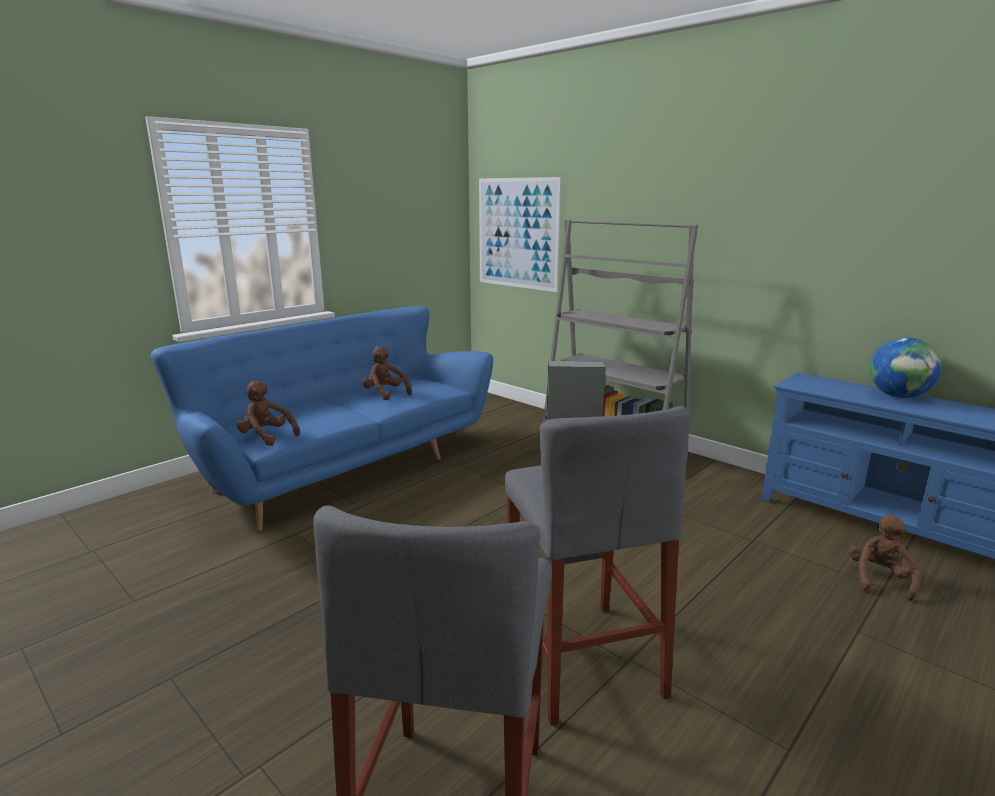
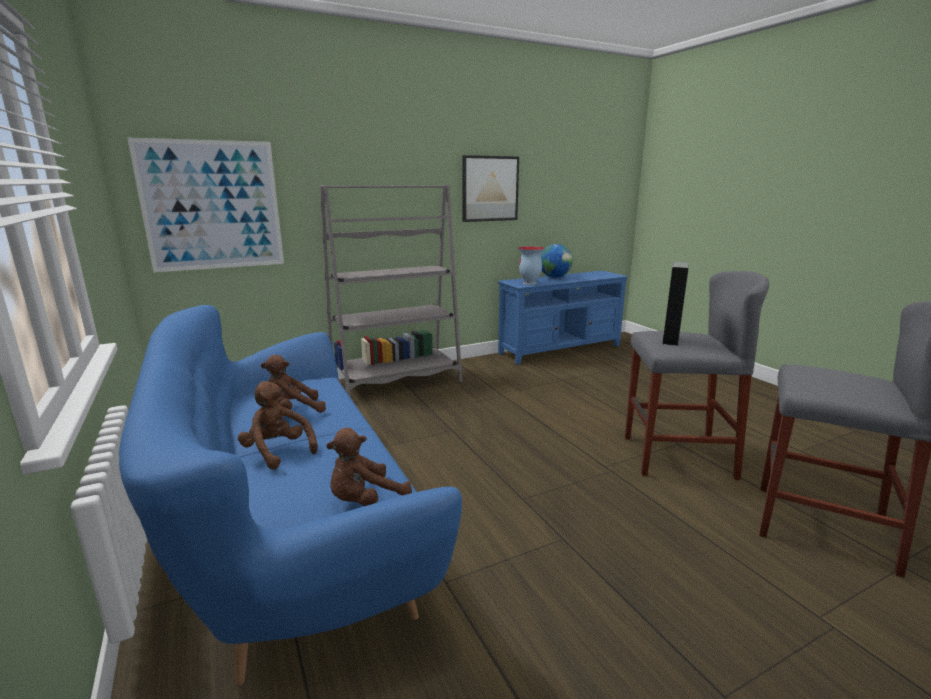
camera: 70 degrees left, 0 degrees up
brown plush toy [849,514,921,601] -> brown plush toy moved to [238,381,318,470]
none -> picture [462,155,519,222]
none -> vase [518,246,545,285]

